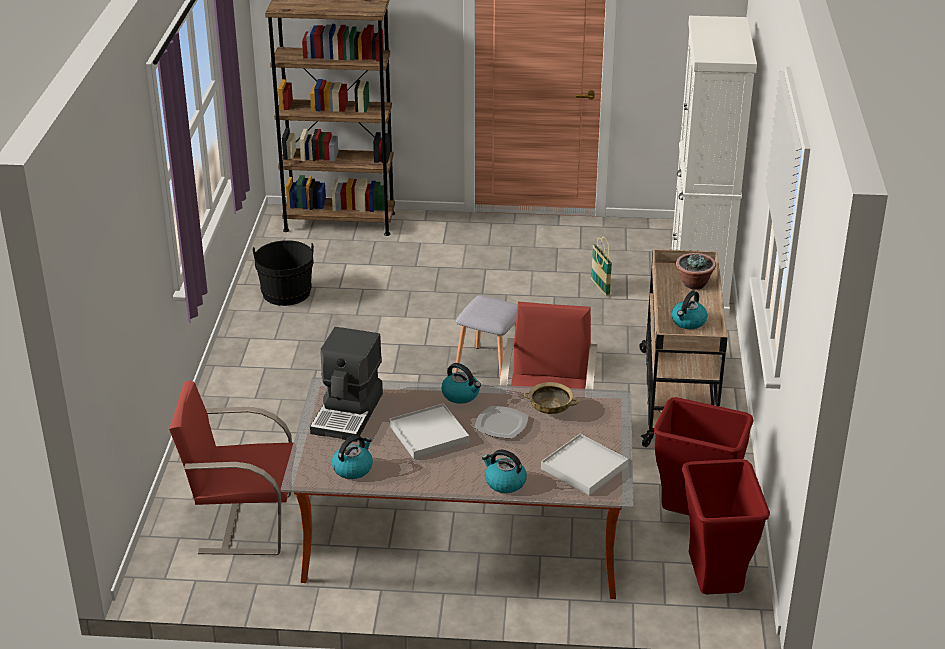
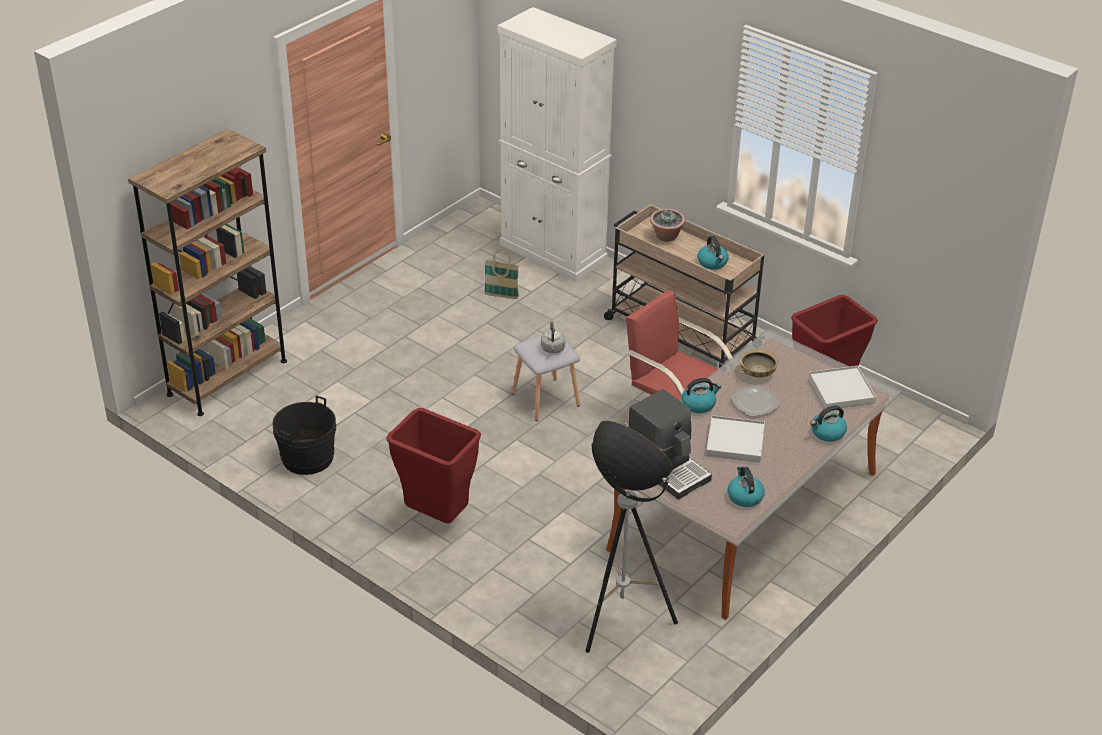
camera: 55 degrees left, 5 degrees up
red chair [169,380,293,555] -> floor lamp [586,420,678,653]
red trash can [682,459,770,594] -> red trash can moved to [386,408,481,523]
none -> grey kettle [541,321,565,354]

